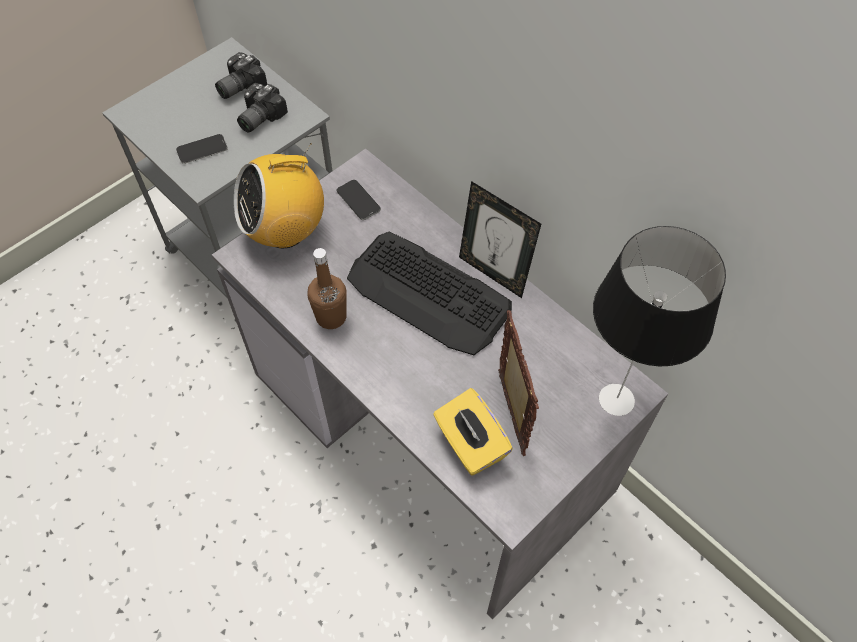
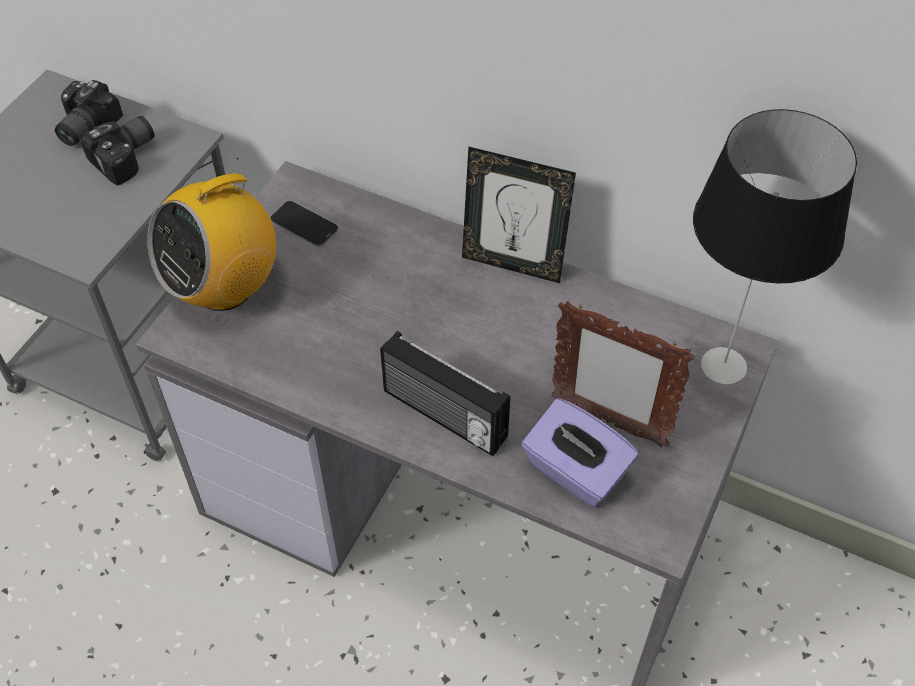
camera: 20 degrees left, 5 degrees down
phone [176,134,228,164] -> none
camera [237,83,288,133] -> camera turned 150 degrees counterclockwise [81,116,155,185]
brown bottle [307,248,347,329] -> none
keyboard [347,231,512,355] -> none
yellow tissue box [433,388,513,475] -> purple tissue box [522,398,639,507]
picture frame [498,310,539,456] -> picture frame turned 150 degrees clockwise [551,301,695,447]
none -> radio [380,331,510,456]

